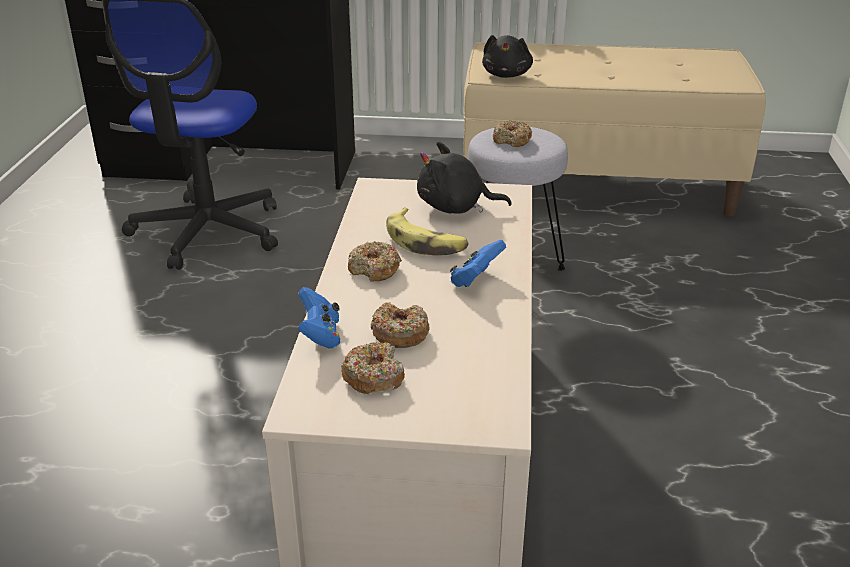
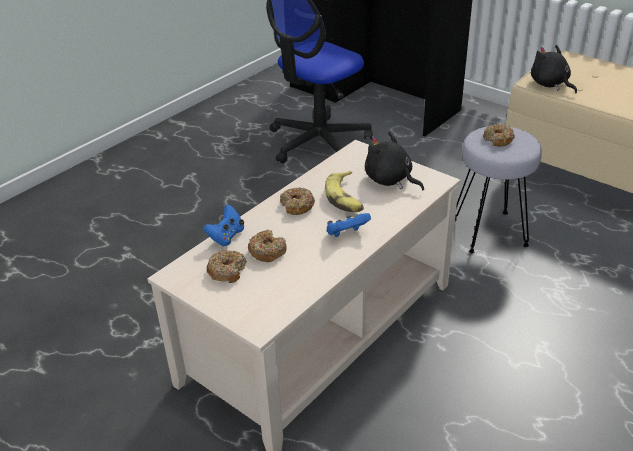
camera: 35 degrees right, 5 degrees up
black plush toy [482,35,533,78] -> black plush toy turned 105 degrees clockwise [531,45,577,93]

